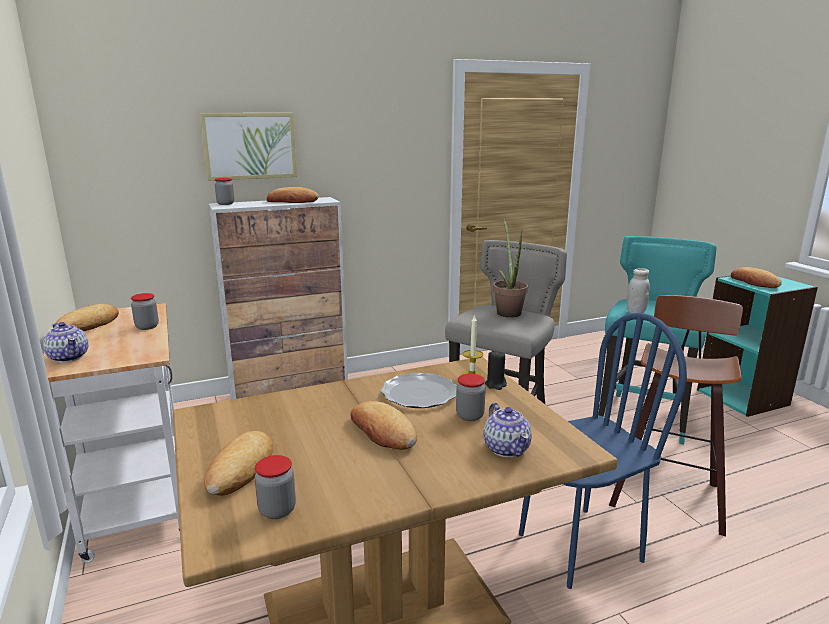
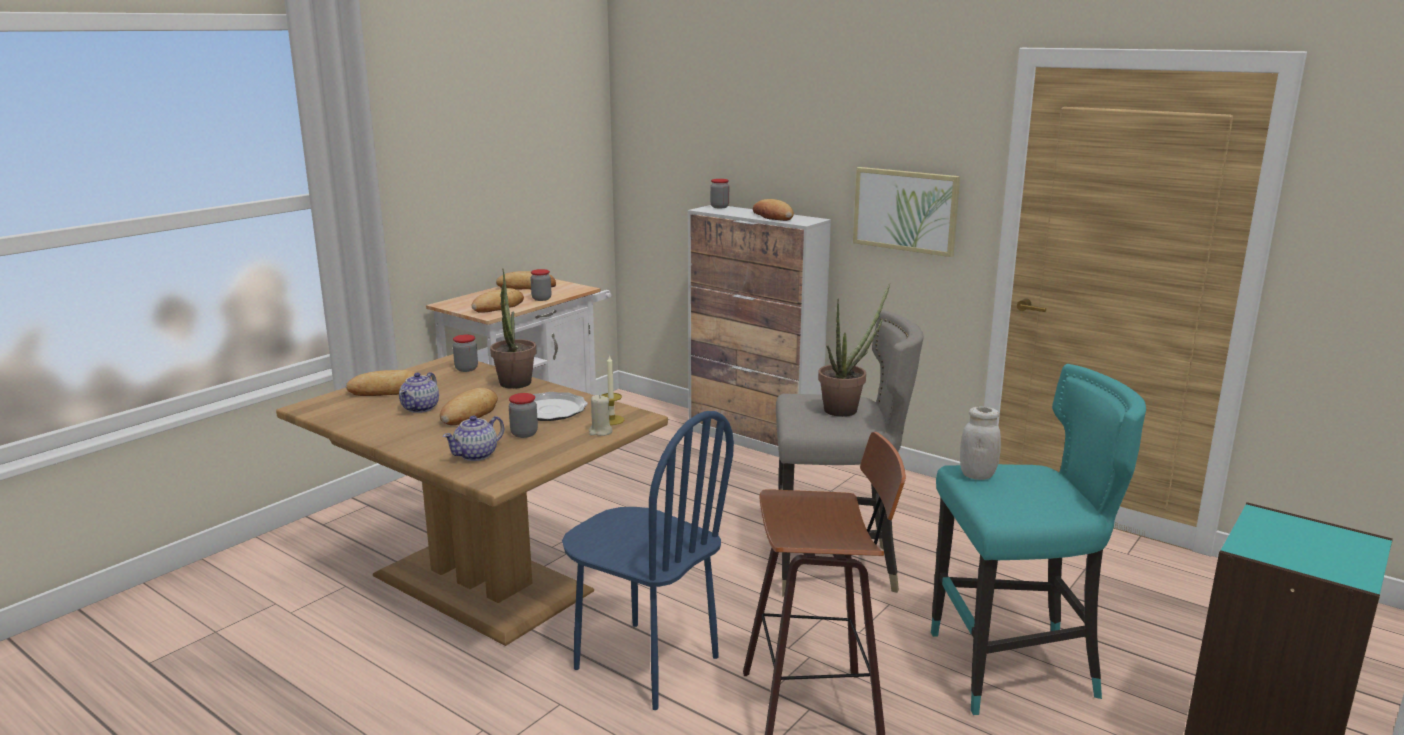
camera: 60 degrees right, 0 degrees up
teapot [43,322,88,363] -> teapot moved to [399,372,439,413]
picture [200,113,297,181] -> picture moved to [853,167,960,257]
jar [255,455,296,519] -> jar moved to [453,335,478,372]
black candle [485,350,507,390] -> beige candle [589,395,613,436]
bread [731,267,782,288] -> bread moved to [471,288,524,313]
none -> potted plant [490,269,536,389]

